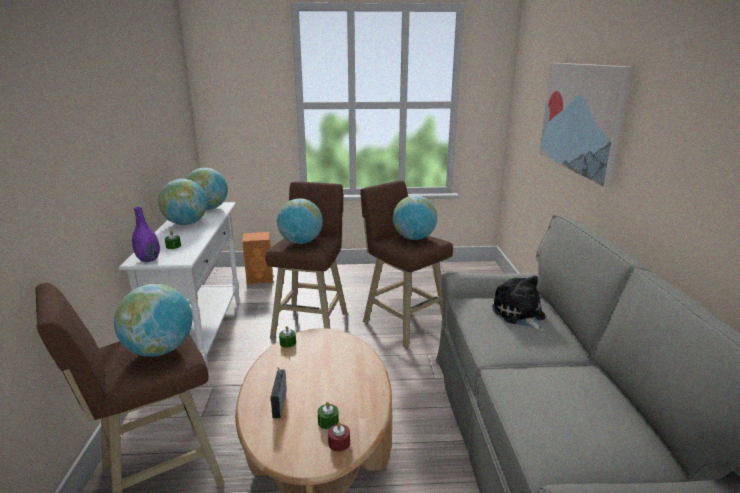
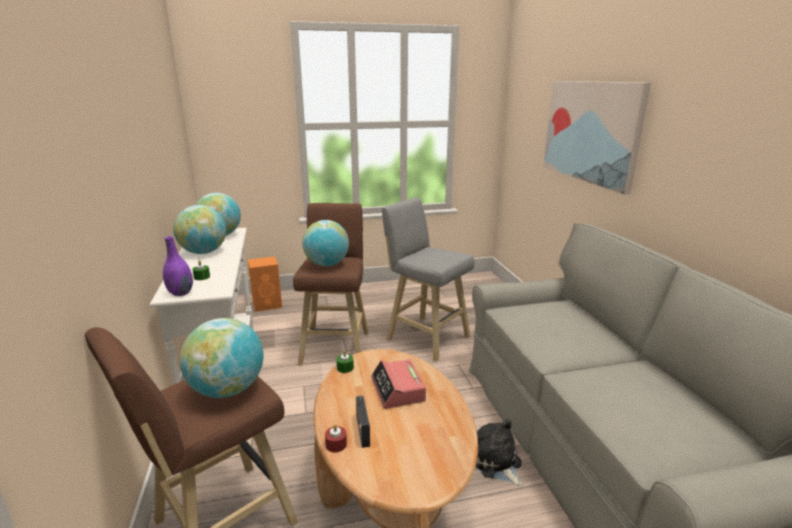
camera: 10 degrees left, 0 degrees up
green candle [318,402,339,429] -> none
red candle [328,422,350,452] -> red candle moved to [325,424,347,453]
brown stool [360,180,453,348] -> grey stool [382,198,475,362]
globe [393,195,437,240] -> none
plush toy [492,275,545,332] -> plush toy moved to [475,419,523,487]
none -> alarm clock [371,359,426,409]

